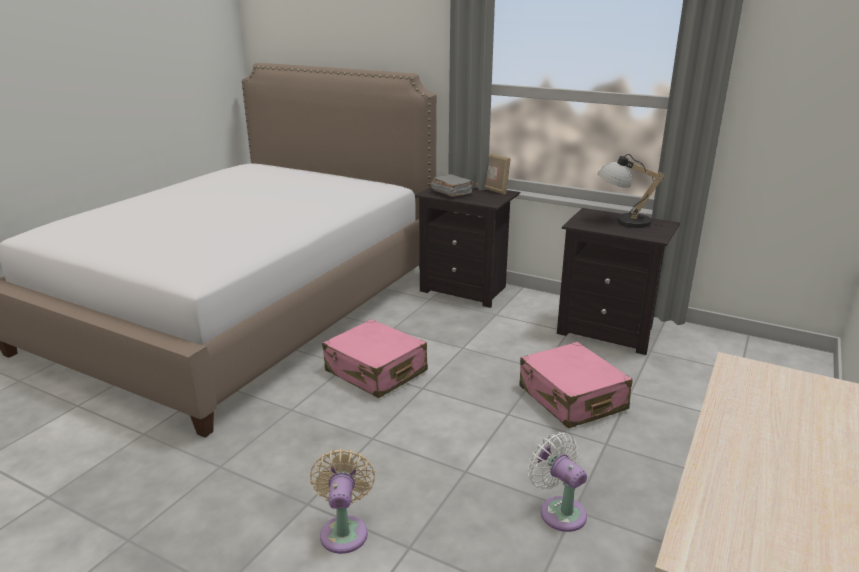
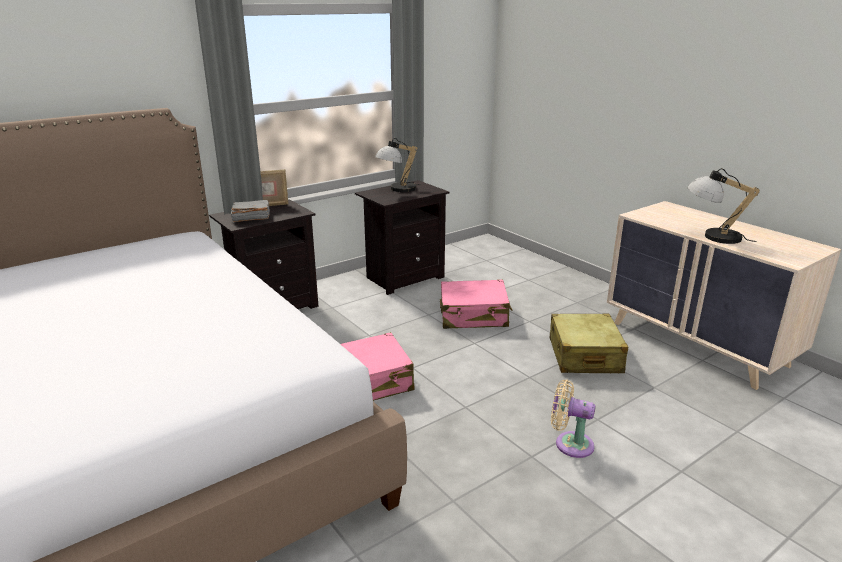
camera: 65 degrees left, 0 degrees up
white fan [528,432,587,532] -> beige suitcase [550,314,628,373]
none -> table lamp [688,168,760,244]

